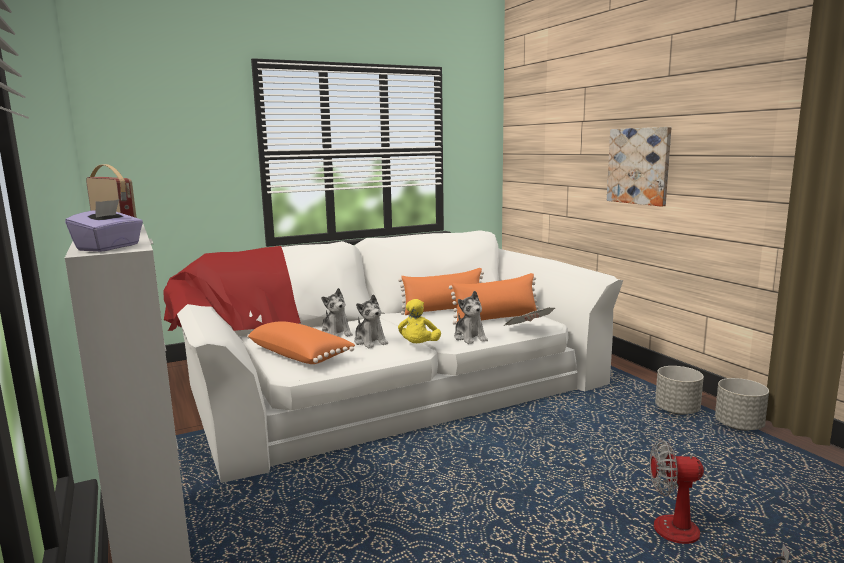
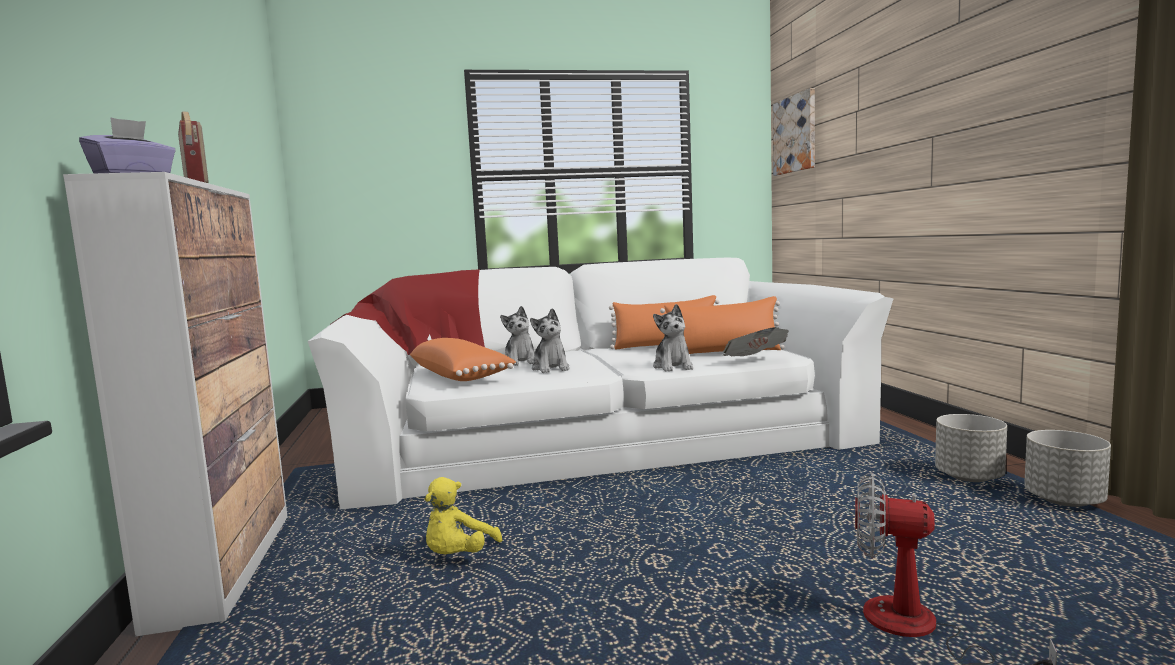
camera: 15 degrees right, 5 degrees down
yellow plush toy [398,299,441,343] -> yellow plush toy moved to [425,477,502,554]
picture [607,127,671,207] -> picture moved to [773,88,815,176]

